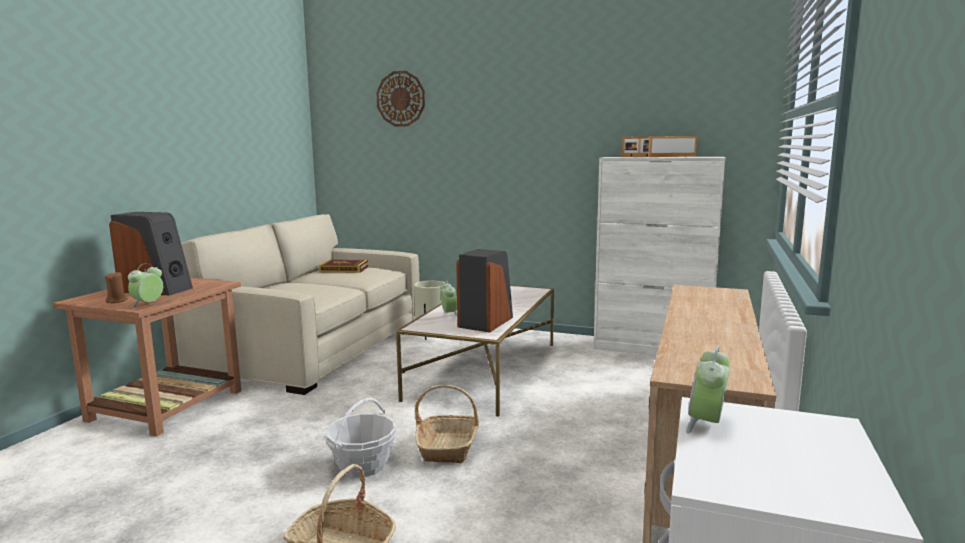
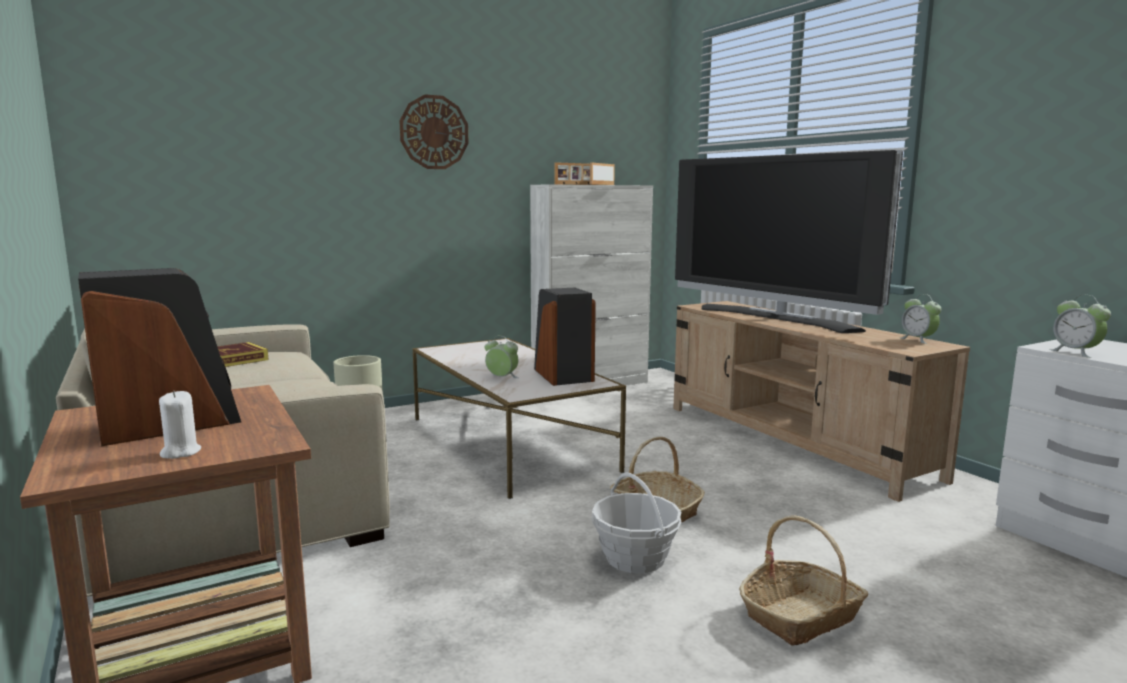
camera: 50 degrees left, 0 degrees up
brown candle [105,271,128,303] -> white candle [159,391,201,459]
alarm clock [128,263,163,307] -> alarm clock moved to [901,294,941,344]
wall clock [376,71,425,127] -> wall clock moved to [400,94,469,169]
none -> television [675,150,903,333]

